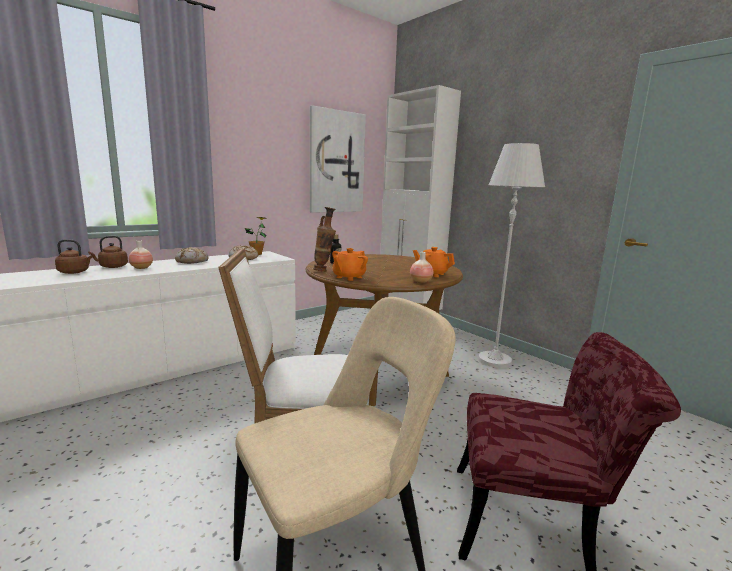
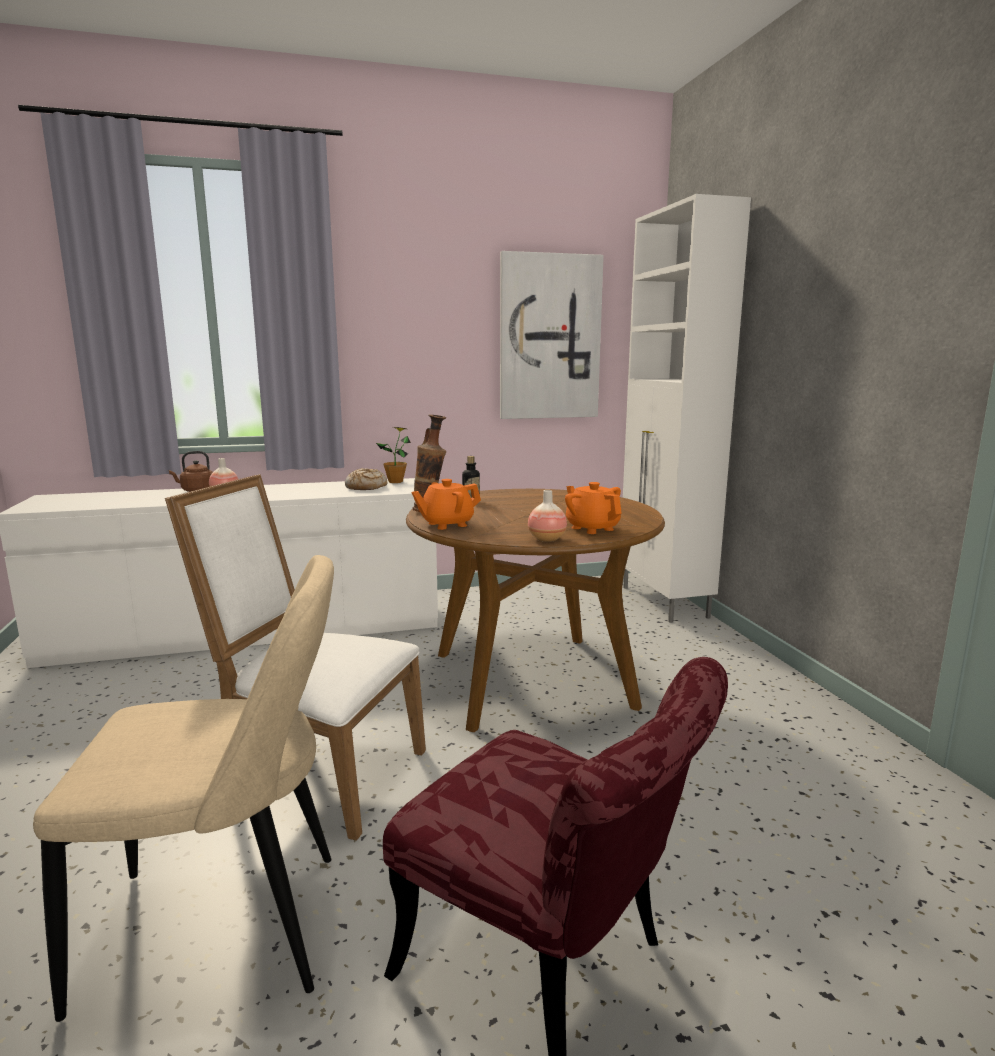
camera: 25 degrees right, 0 degrees up
brown kettle [55,239,93,274] -> none
bread [175,247,209,264] -> none
white floor lamp [478,143,545,368] -> none

